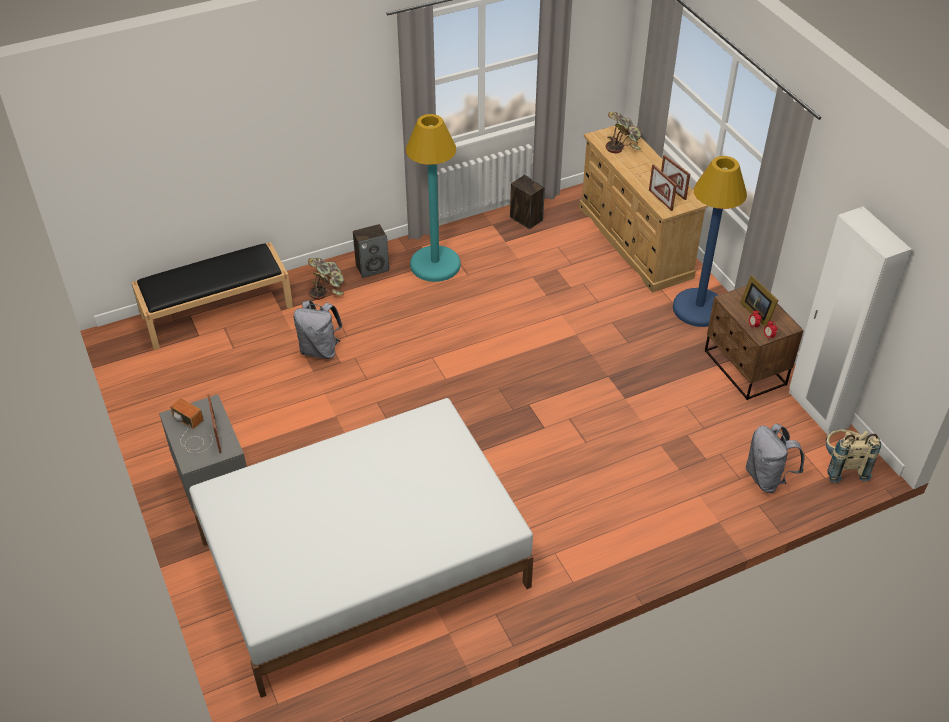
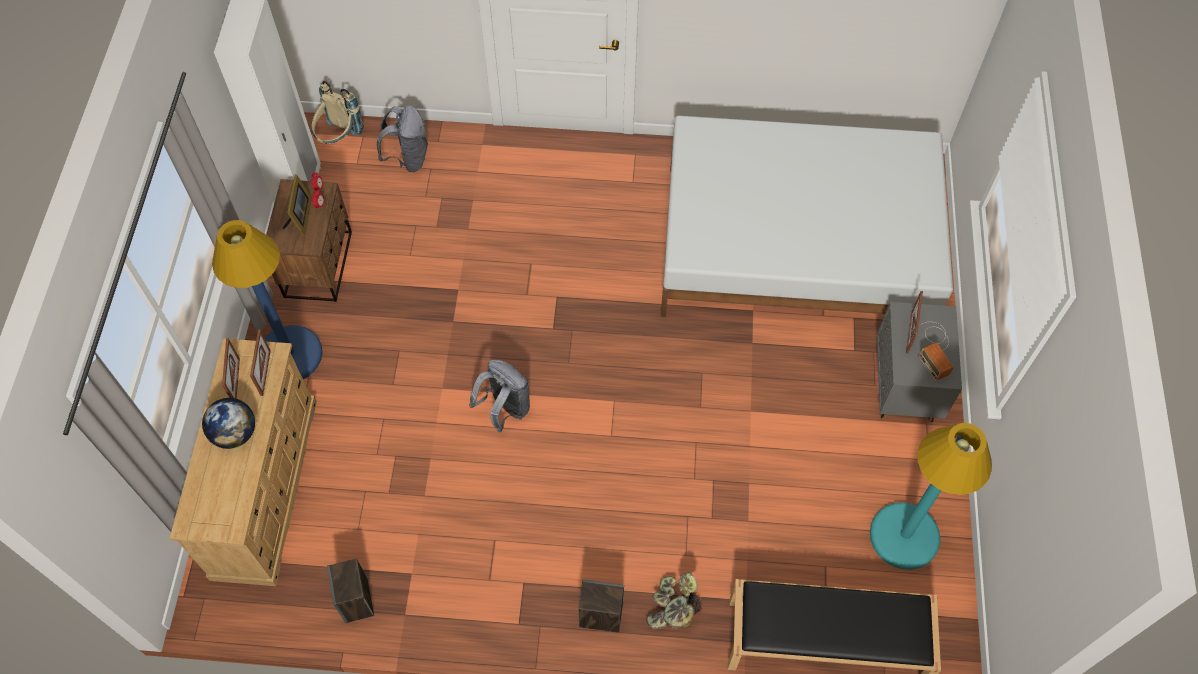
camera: 150 degrees left, 15 degrees up
grey backpack [294,300,343,359] -> grey backpack moved to [469,360,530,432]
turquoise floor lamp [406,114,461,282] -> turquoise floor lamp moved to [870,423,992,570]
potted plant [606,112,641,153] -> none
none -> globe [202,398,255,449]

